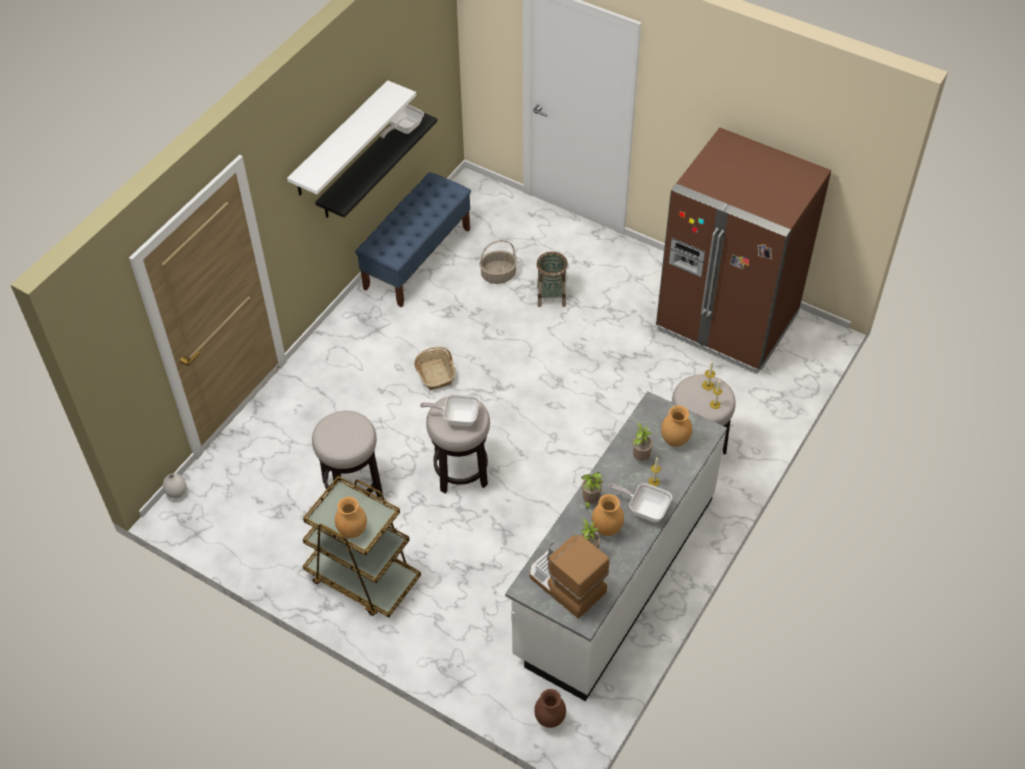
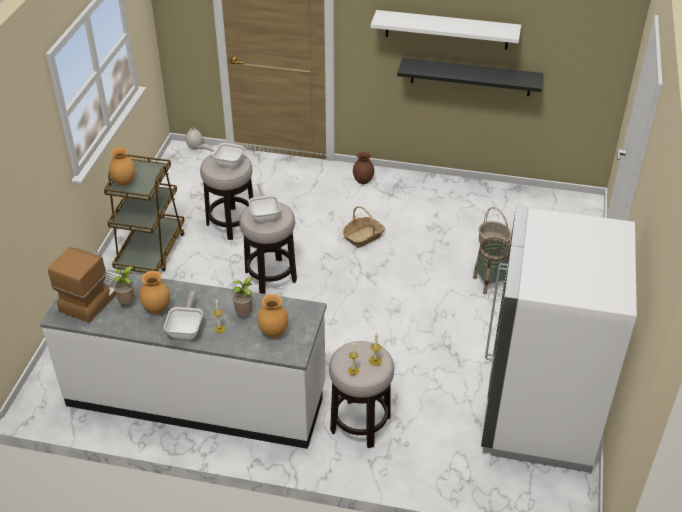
camera: 70 degrees right, 10 degrees down
blue bench [355,172,471,307] -> none
frying pan [381,104,424,138] -> frying pan moved to [197,143,245,168]
brown vase [534,689,566,728] -> brown vase moved to [353,152,374,184]
potted plant [581,472,603,511] -> none
brown fridge [656,128,832,374] -> white fridge [481,206,637,473]

